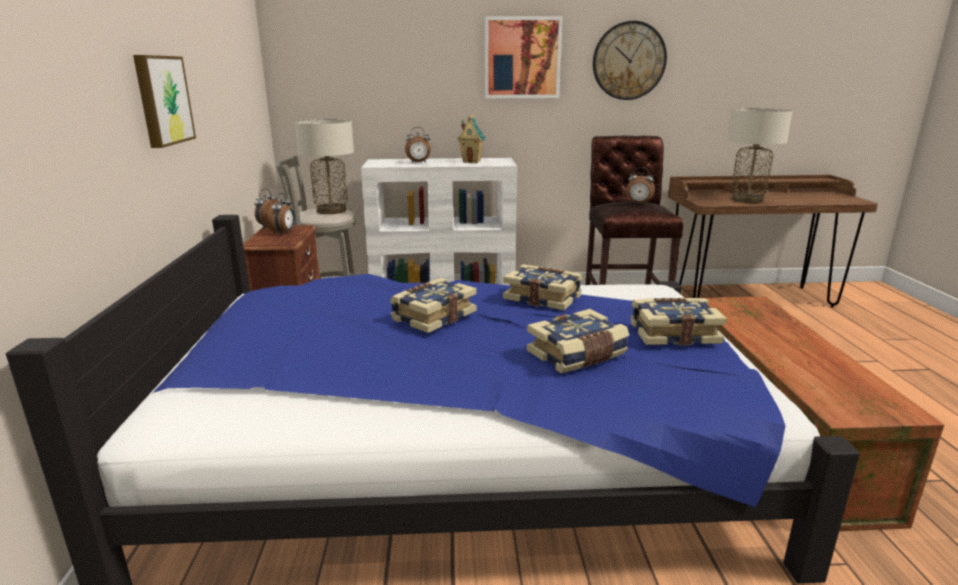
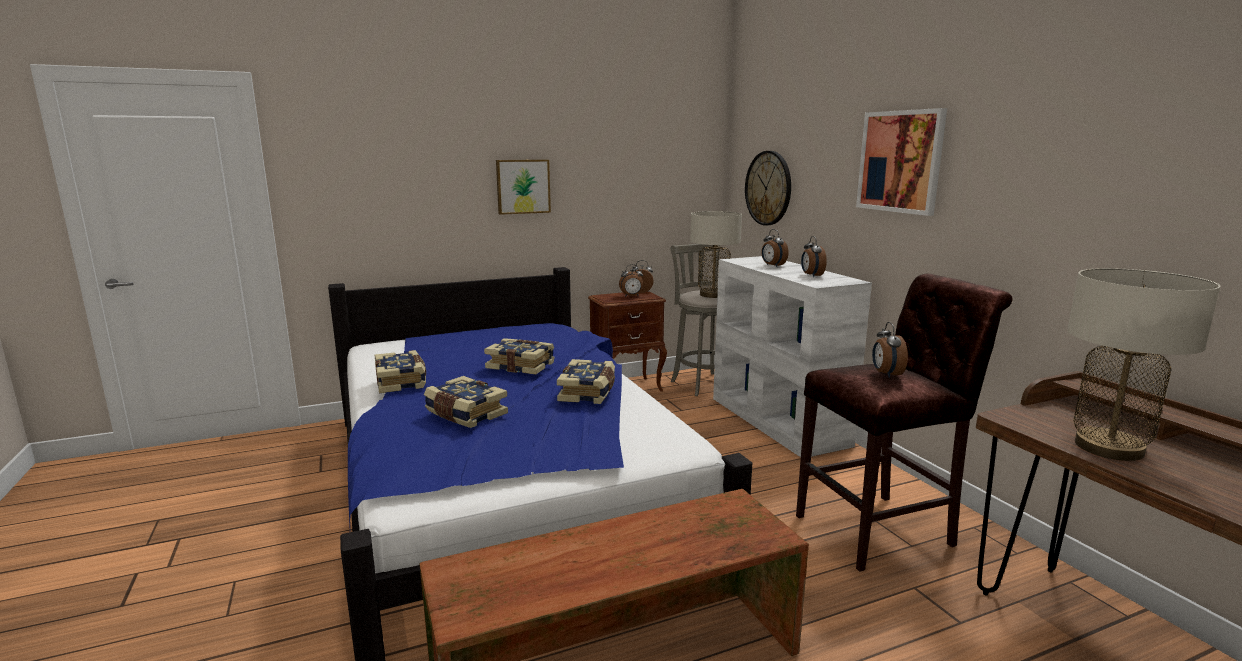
camera: 70 degrees right, 5 degrees down
toy house [457,115,486,163] -> alarm clock [801,236,827,277]
wall clock [593,21,667,100] -> wall clock moved to [745,151,791,226]
book [631,298,727,345] -> book moved to [375,350,426,393]

